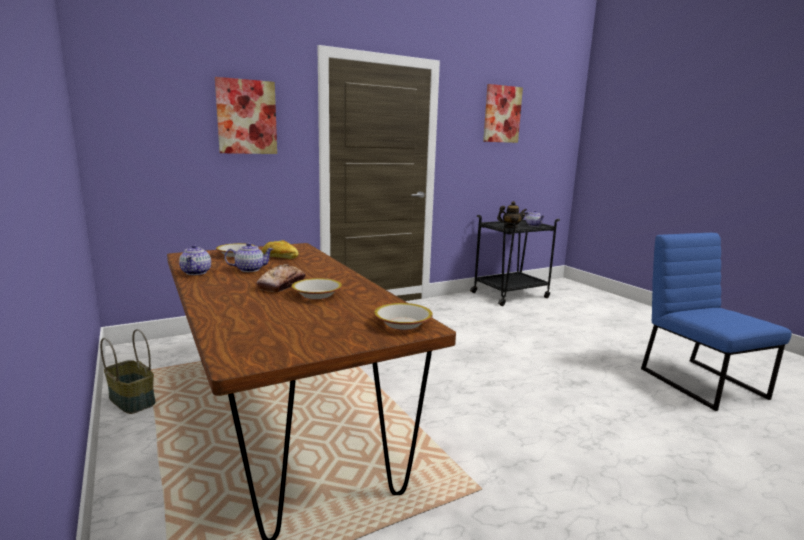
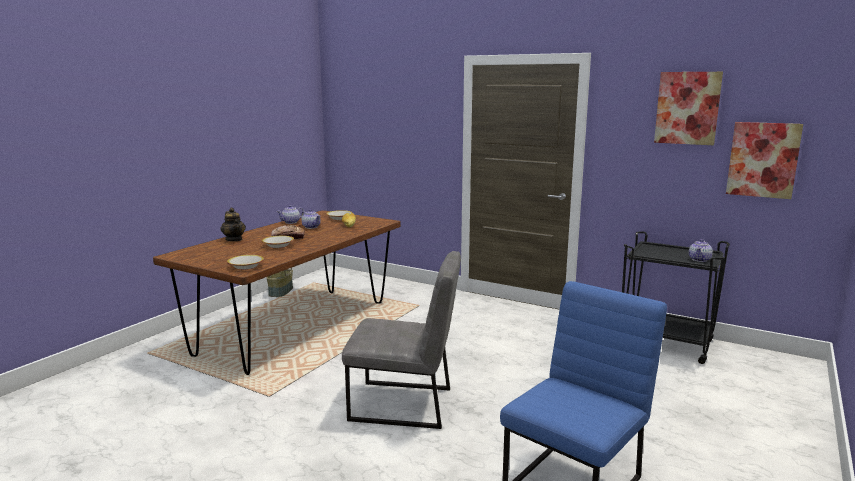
camera: 60 degrees right, 0 degrees up
picture [215,77,277,154] -> picture moved to [726,122,803,199]
teapot [497,201,527,228] -> teapot moved to [220,208,246,241]
none -> grey chair [342,251,461,429]

